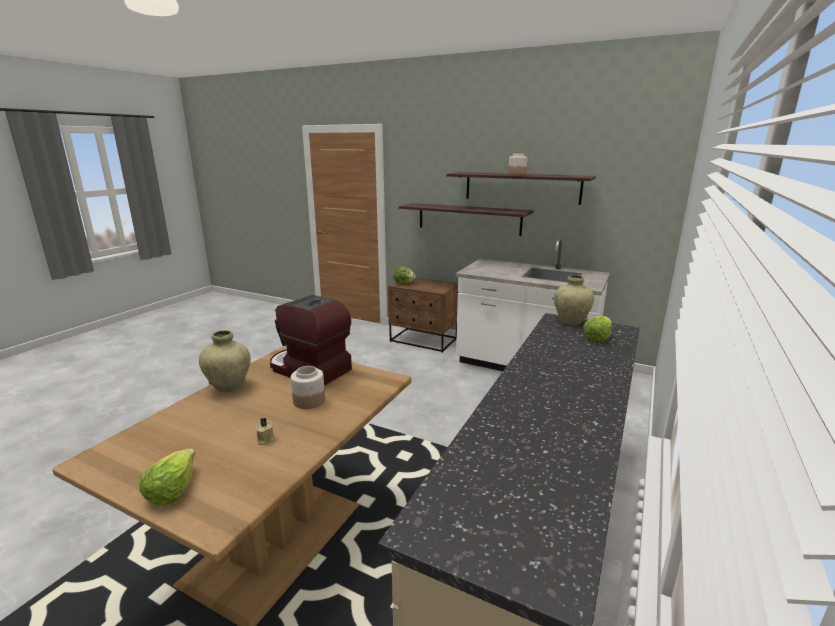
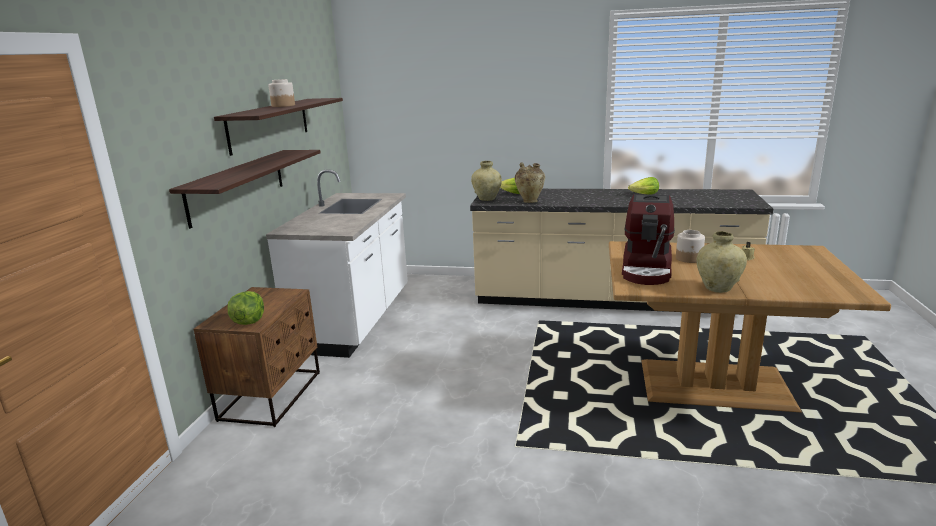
camera: 105 degrees left, 0 degrees up
lettuce [139,449,195,505] -> lettuce moved to [628,177,659,194]
none -> beige vase [515,162,545,203]

